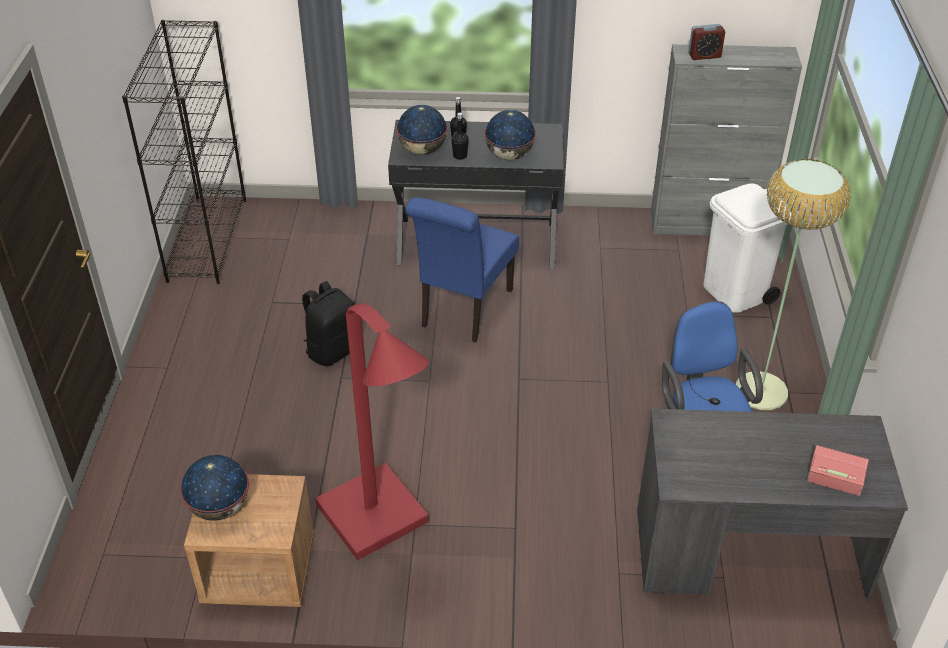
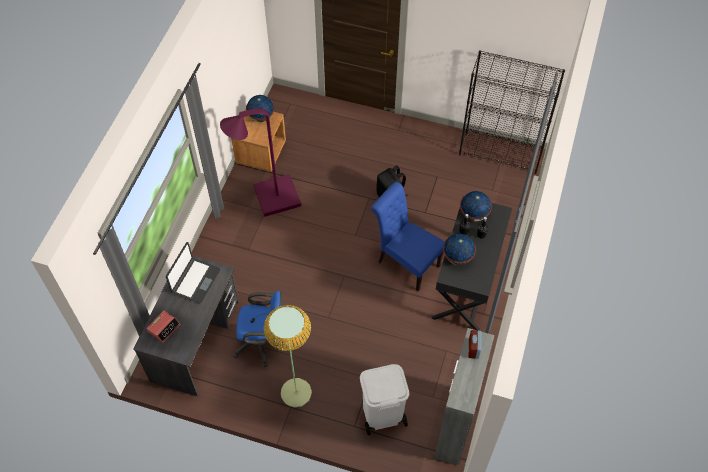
camera: 105 degrees right, 15 degrees up
red floor lamp [315,304,429,561] -> purple floor lamp [220,109,301,217]
none -> laptop [166,242,220,304]

